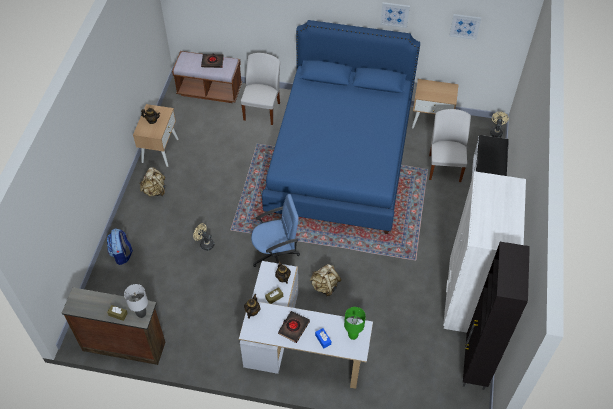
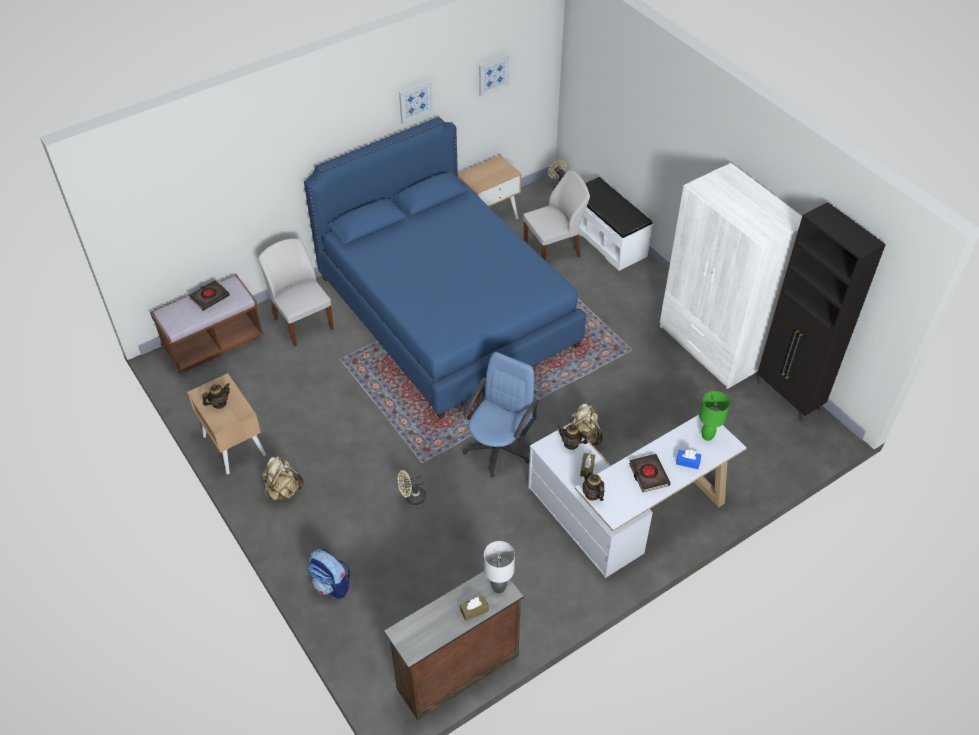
camera: 45 degrees left, 5 degrees down
white chair [429,109,471,182] -> white chair turned 105 degrees clockwise [523,170,590,260]

